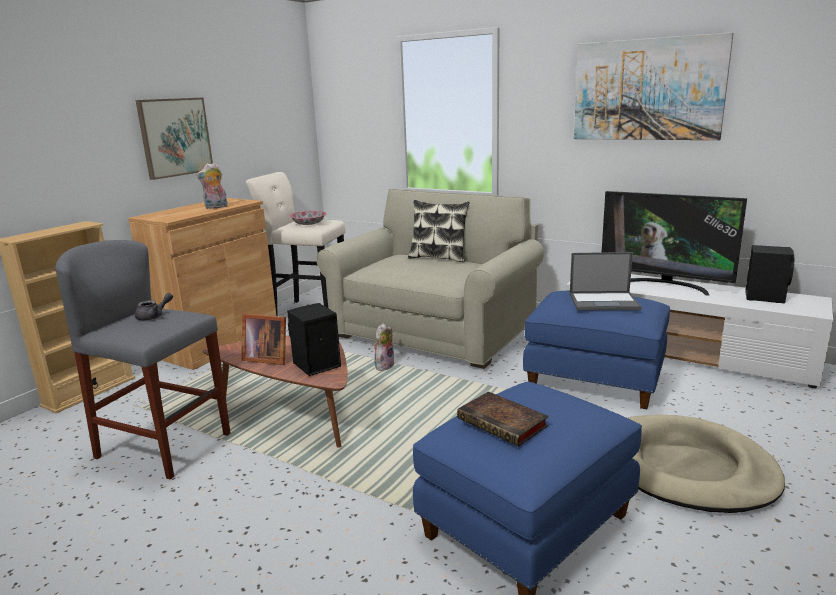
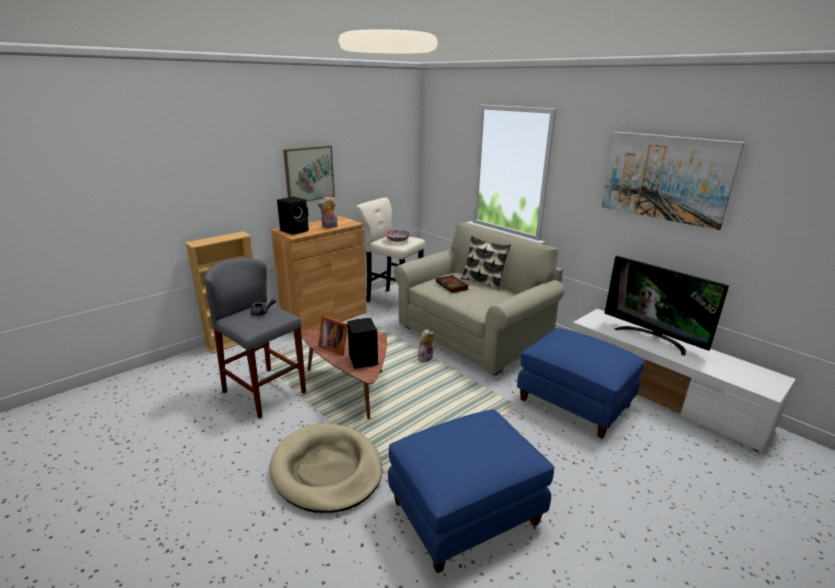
camera: 15 degrees right, 5 degrees up
book [457,391,549,447] -> book moved to [436,275,469,293]
laptop [570,252,641,310] -> none
beige dog bed [628,414,785,513] -> beige dog bed moved to [270,423,382,513]
black speaker [745,245,794,304] -> black speaker moved to [277,197,309,235]

